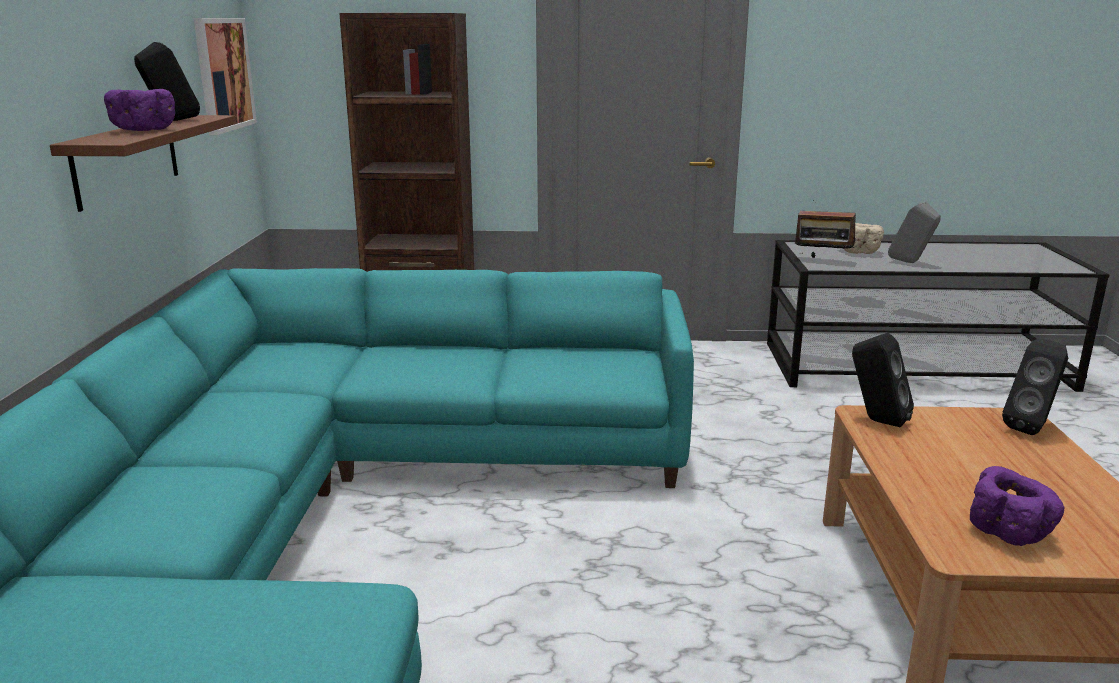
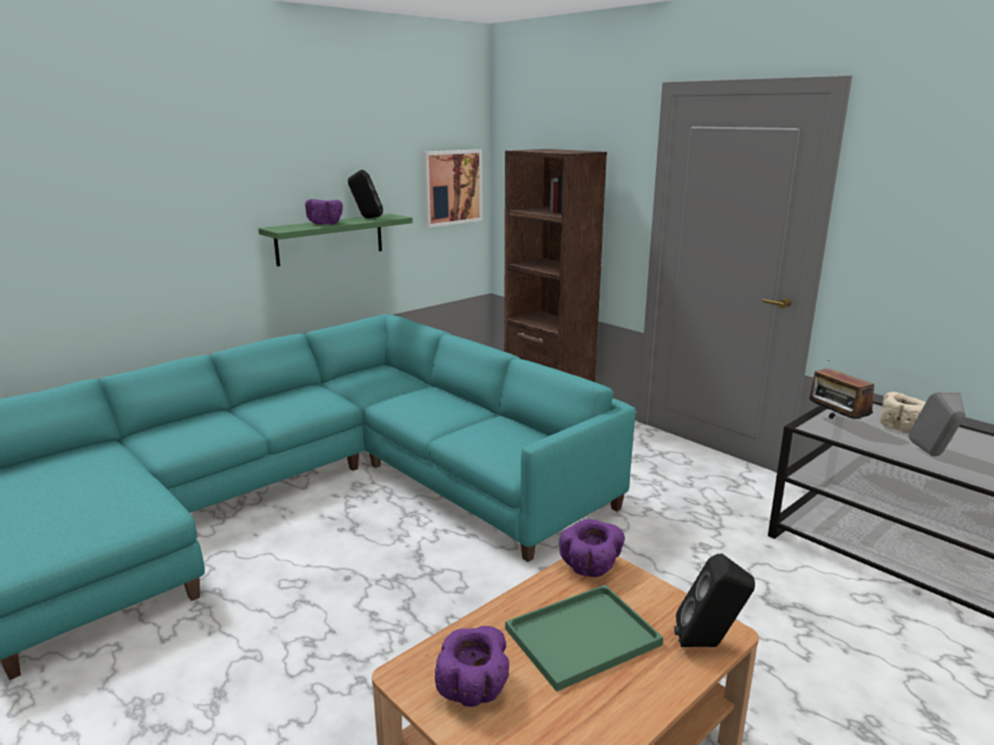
camera: 45 degrees right, 0 degrees up
brown shelf [50,115,236,212] -> green shelf [258,214,413,266]
black speaker [852,333,914,427] -> purple bowl [559,519,625,577]
none -> green tray [505,585,663,692]

